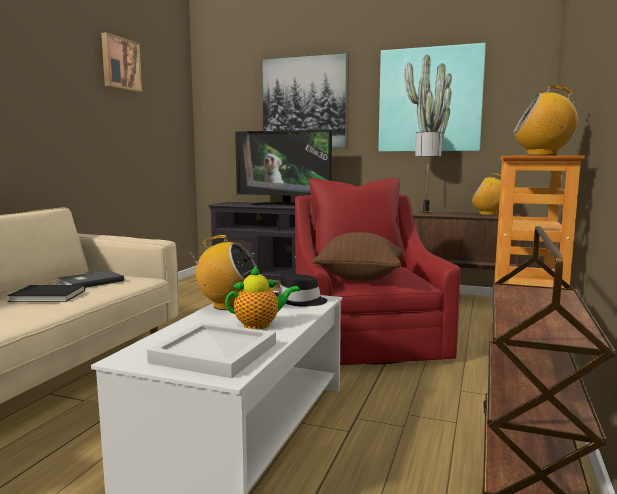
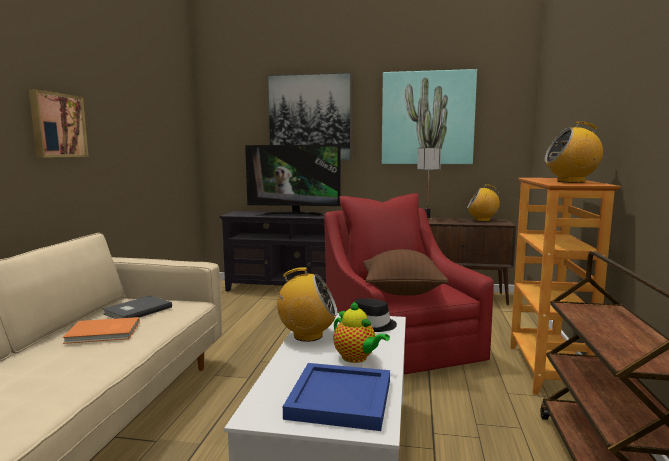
camera: 10 degrees left, 0 degrees up
black book [7,285,85,302] -> orange book [62,317,140,344]
picture [101,32,142,92] -> picture moved to [29,89,89,158]
white tray [147,322,276,378] -> blue tray [283,363,390,431]
teapot [225,266,300,329] -> teapot turned 75 degrees clockwise [334,301,390,363]

